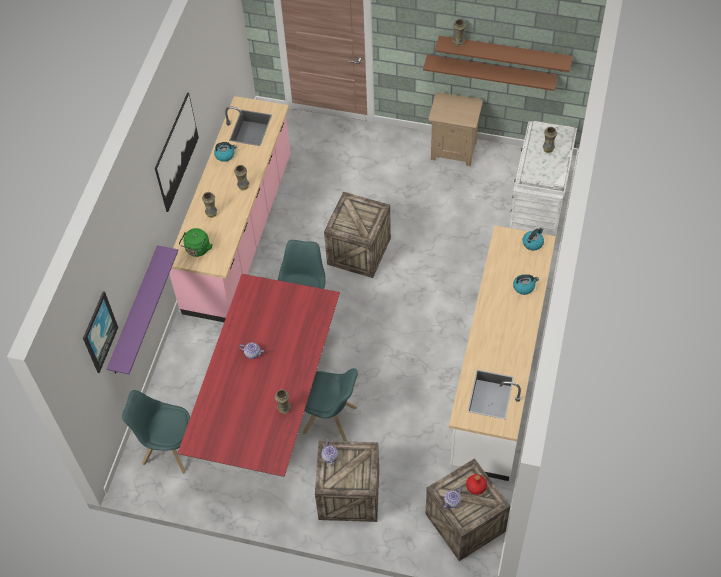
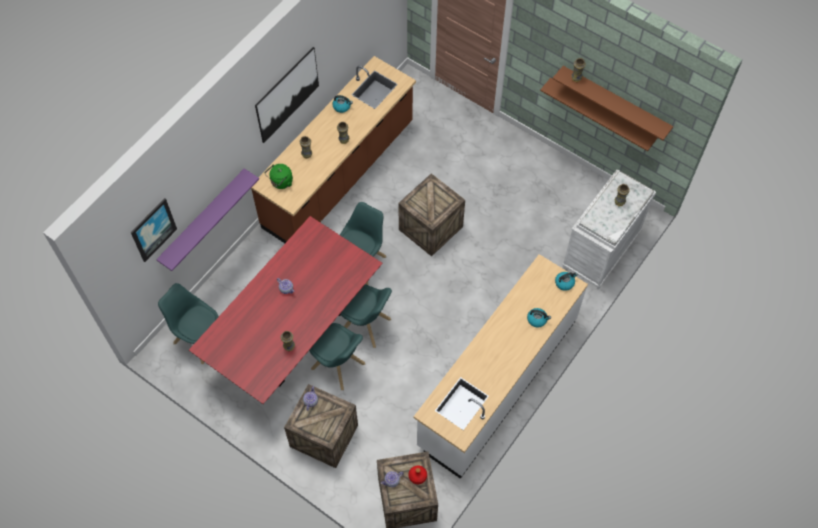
camera: 20 degrees right, 5 degrees up
pink counter [169,96,290,322] -> brown counter [251,56,416,243]
beige nightstand [428,92,483,166] -> none
none -> turquoise chair [340,284,392,348]

